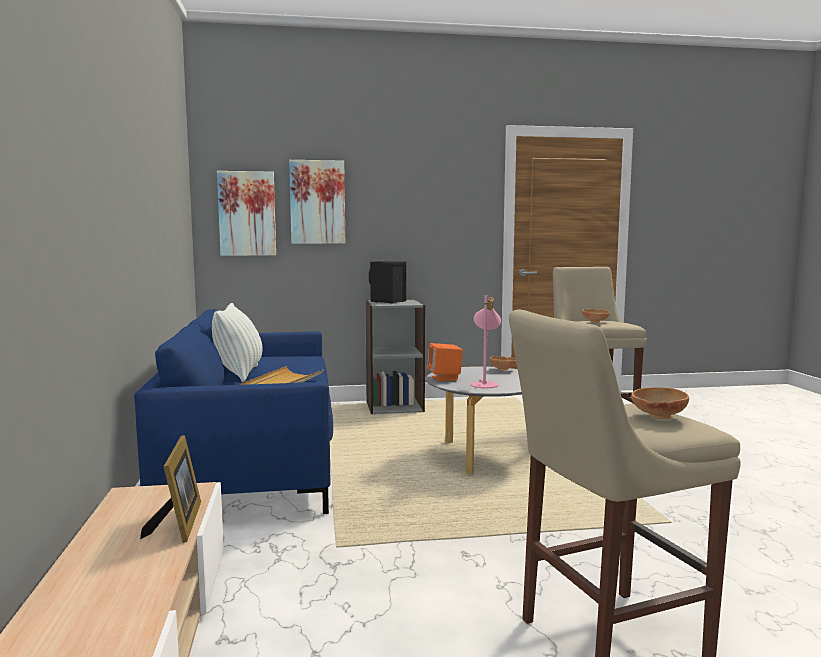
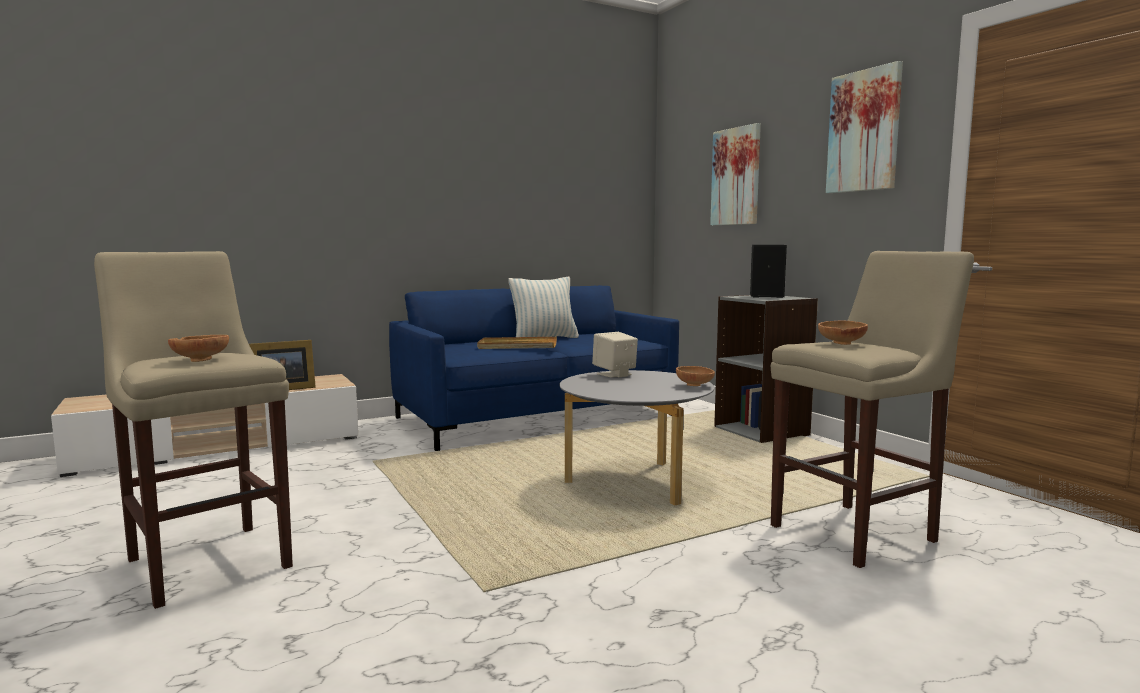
camera: 70 degrees right, 0 degrees up
picture [217,171,276,256] -> picture moved to [826,61,903,193]
orange speaker [427,343,463,381] -> beige speaker [592,332,638,378]
pink table lamp [470,296,501,388] -> none

